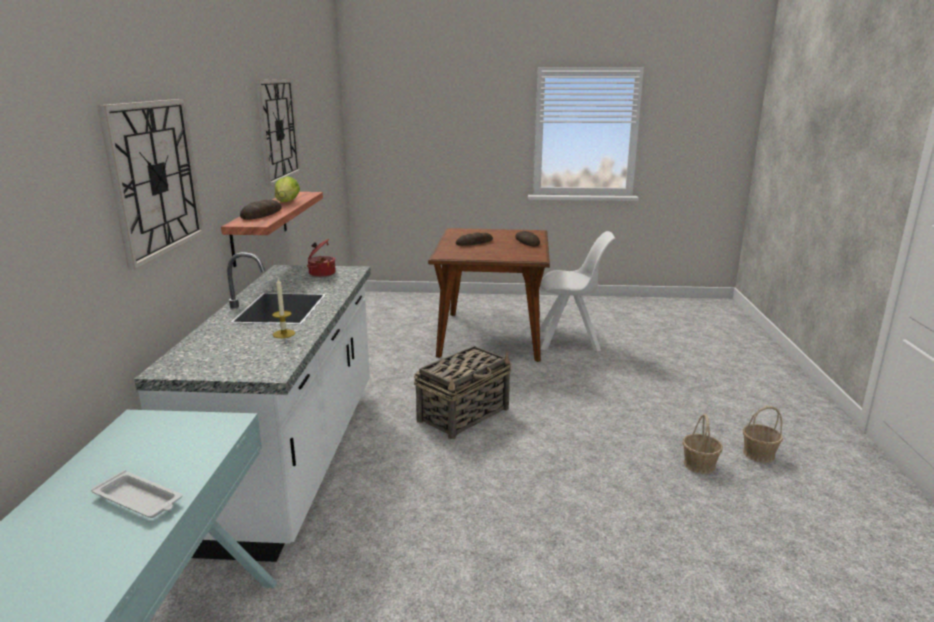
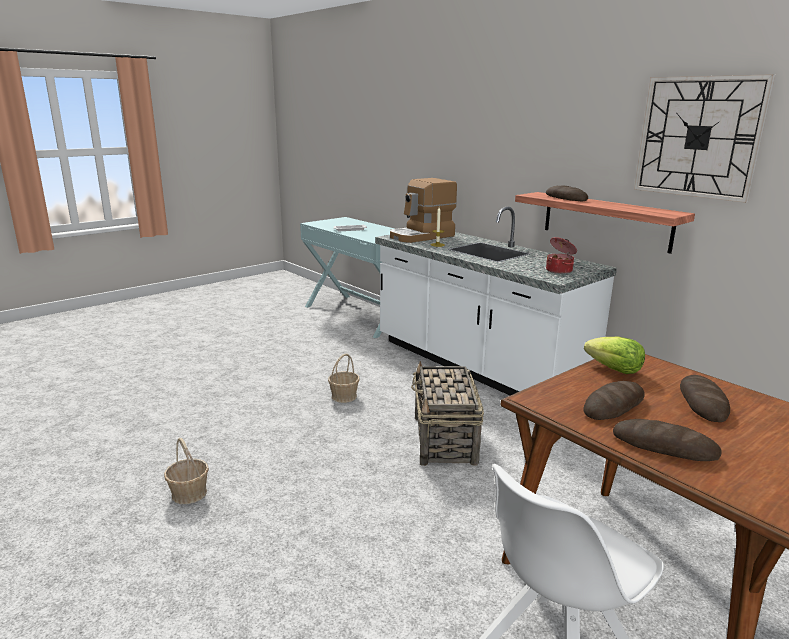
camera: 135 degrees right, 0 degrees up
wall clock [97,99,204,270] -> none
lettuce [275,176,300,202] -> lettuce moved to [584,337,645,374]
basket [743,406,783,463] -> basket moved to [328,354,359,403]
none -> coffee machine [390,178,457,243]
none -> bread [583,381,645,420]

